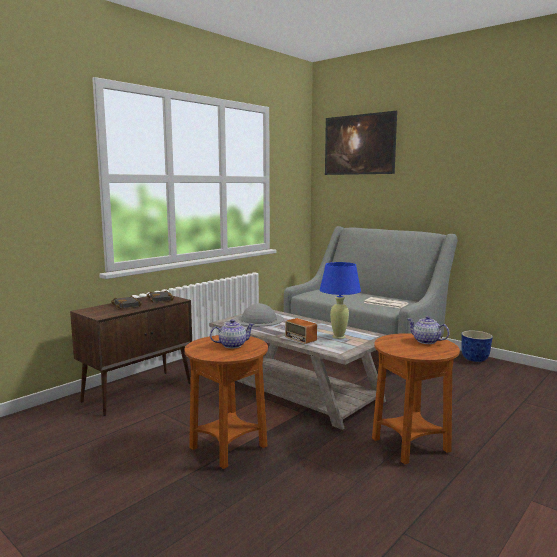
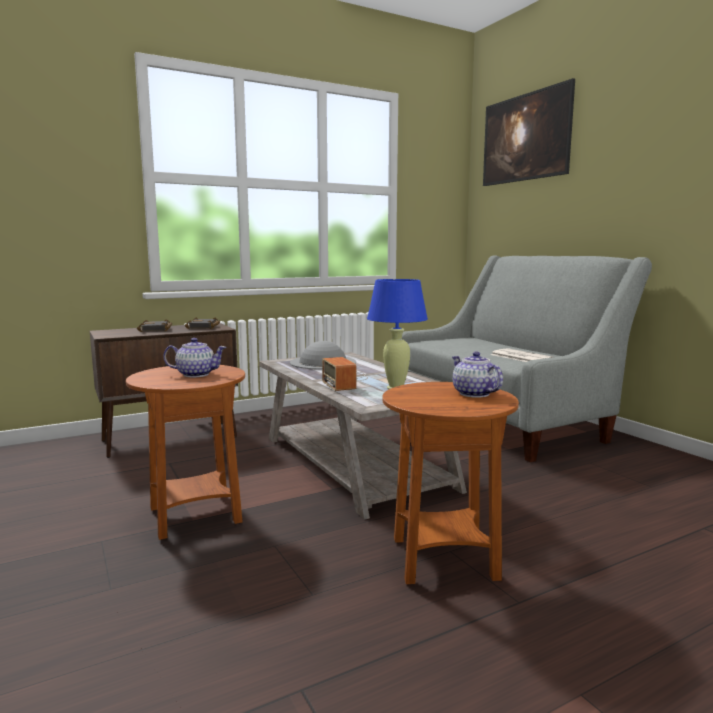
camera: 20 degrees right, 0 degrees up
planter [461,330,493,362] -> none

